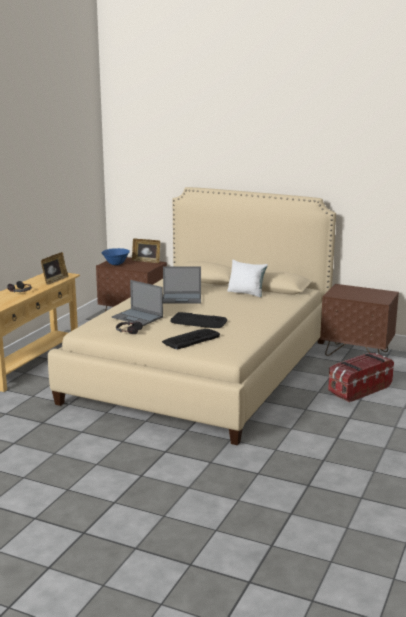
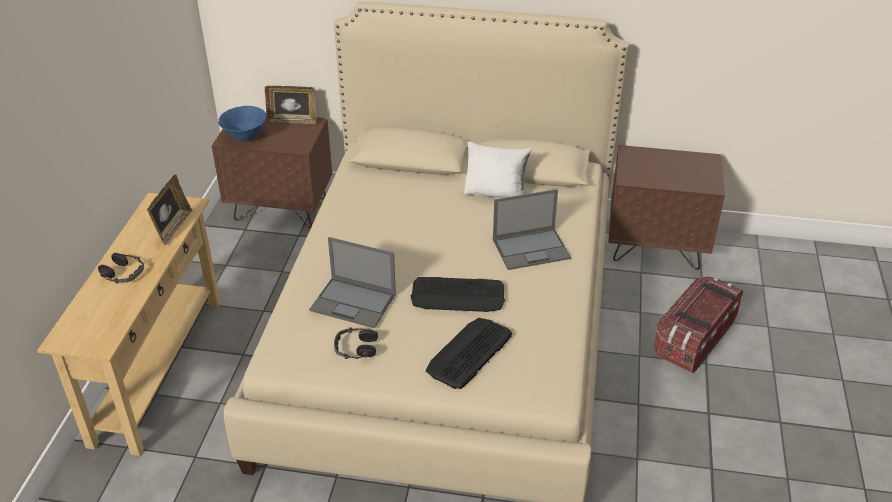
camera: 15 degrees left, 20 degrees up
laptop [163,267,201,304] -> laptop moved to [493,189,571,270]

